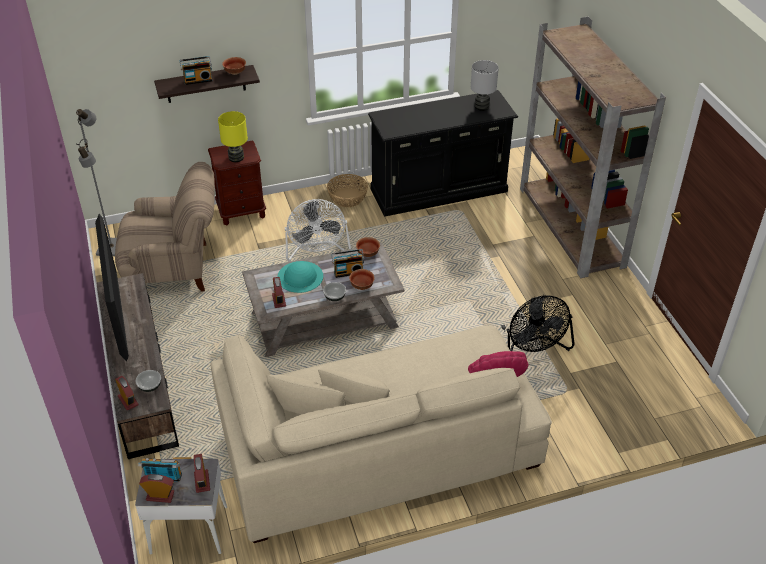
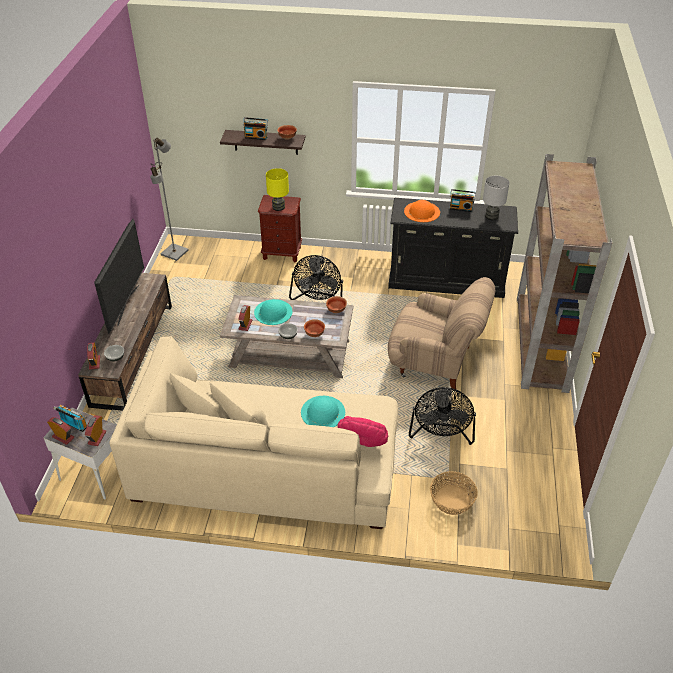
camera: 25 degrees right, 0 degrees up
beige armchair [115,162,215,292] -> beige armchair moved to [388,277,495,390]
white fan [285,199,351,262] -> black fan [289,255,343,300]
basket [327,174,368,207] -> basket moved to [430,471,478,515]
radio [331,249,364,278] -> radio moved to [450,189,476,212]
none -> turquoise hat [301,396,345,427]
none -> orange hat [404,200,440,222]

